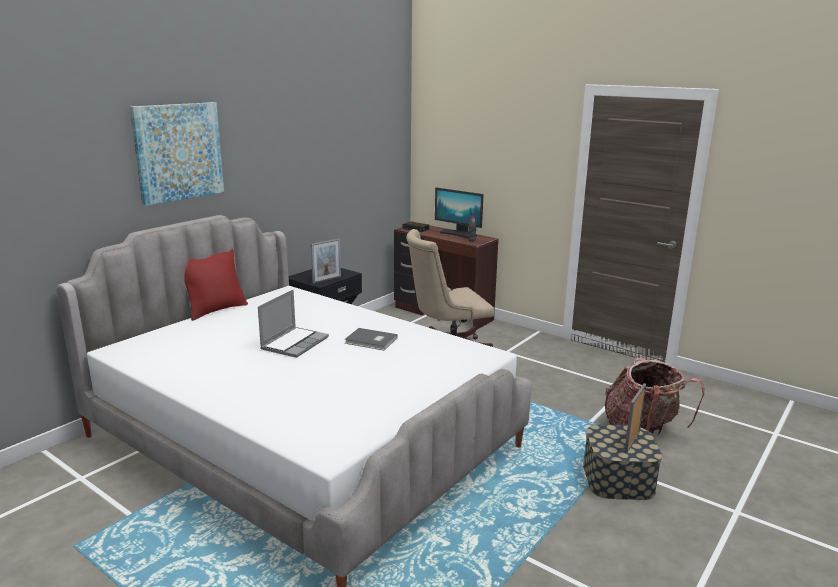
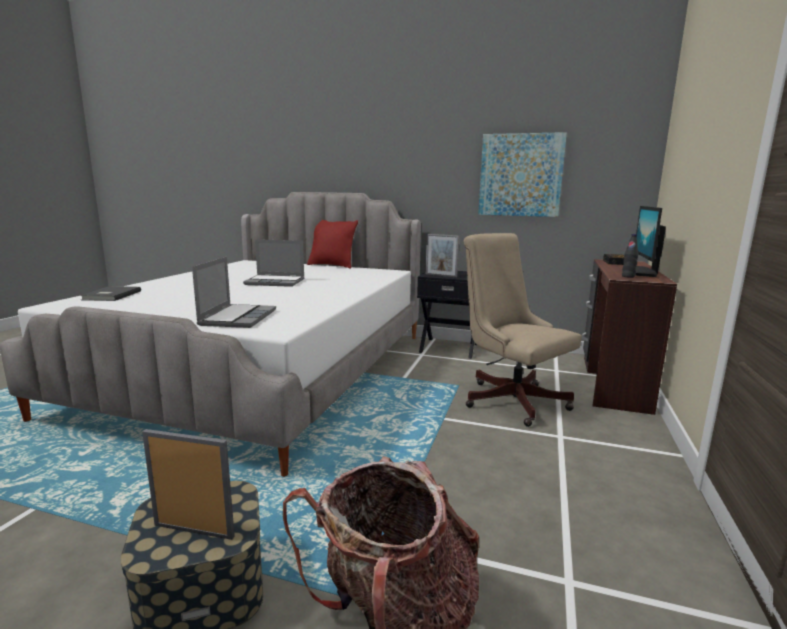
camera: 70 degrees right, 5 degrees down
picture [130,102,224,206] -> picture moved to [478,132,567,217]
grey book [345,328,398,350] -> grey book moved to [80,286,141,301]
none -> laptop [192,257,276,328]

